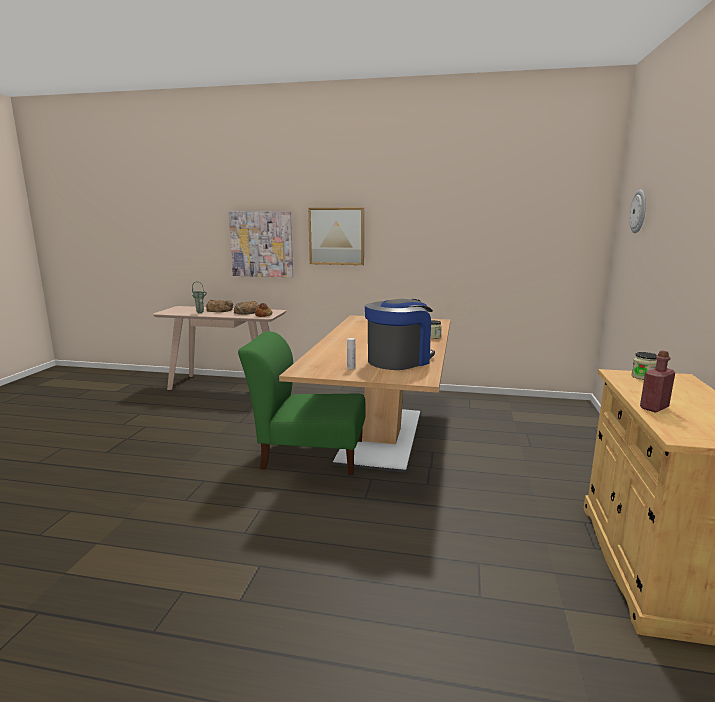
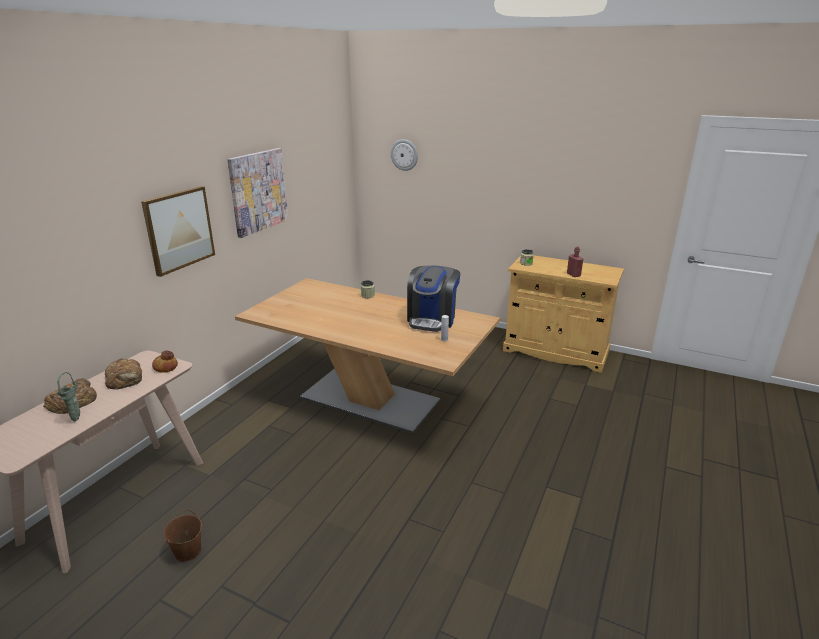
camera: 75 degrees left, 10 degrees up
picture [229,211,293,277] -> picture moved to [227,148,288,238]
green chair [238,332,366,475] -> none
coffee machine [365,299,435,370] -> coffee machine turned 135 degrees counterclockwise [407,265,460,332]
none -> brown bucket [164,510,202,562]

